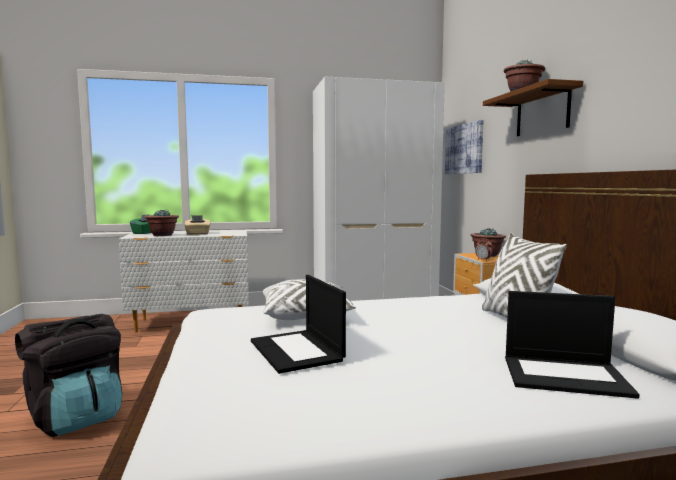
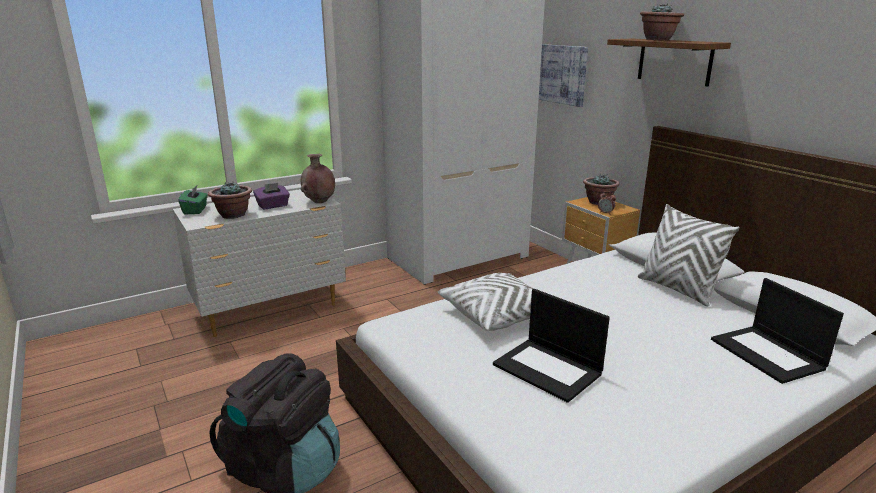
camera: 20 degrees left, 15 degrees up
beige tissue box [184,215,211,235] -> purple tissue box [253,183,290,210]
laptop [505,291,640,399] -> laptop turned 75 degrees clockwise [711,278,844,384]
none -> brown vase [301,154,335,203]

